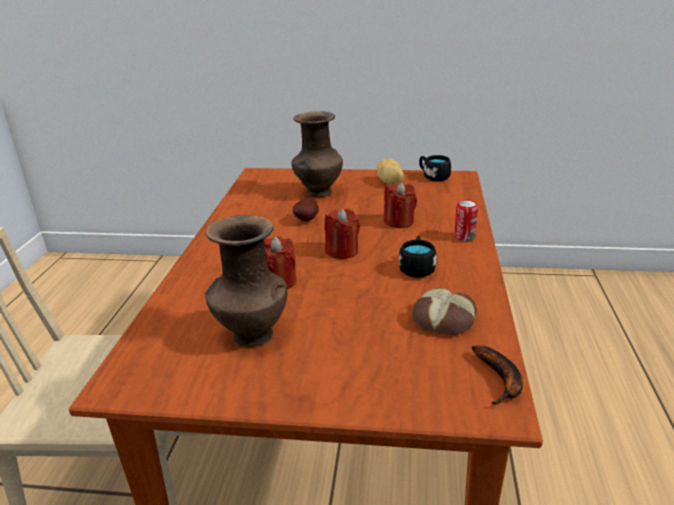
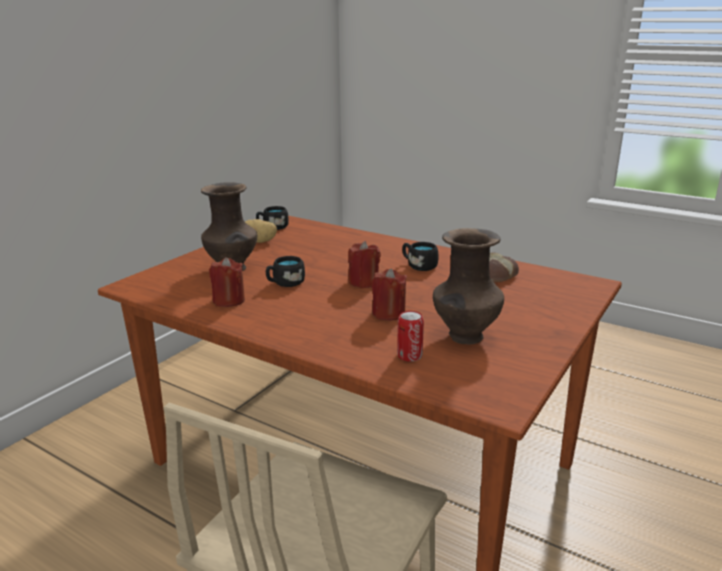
camera: 65 degrees left, 5 degrees down
potato [293,198,319,221] -> black mug [266,256,305,287]
red candle [384,182,417,228] -> red candle moved to [209,257,245,307]
can [454,200,478,242] -> can moved to [397,311,424,362]
banana [472,345,523,405] -> none

